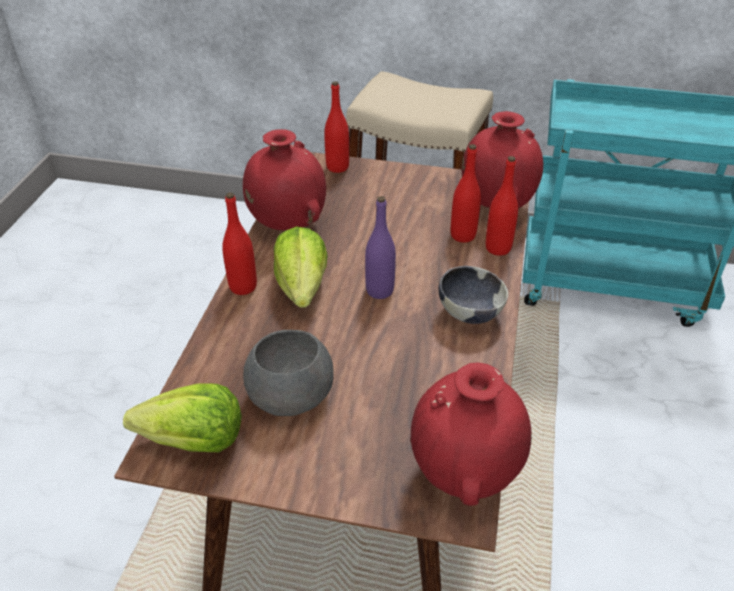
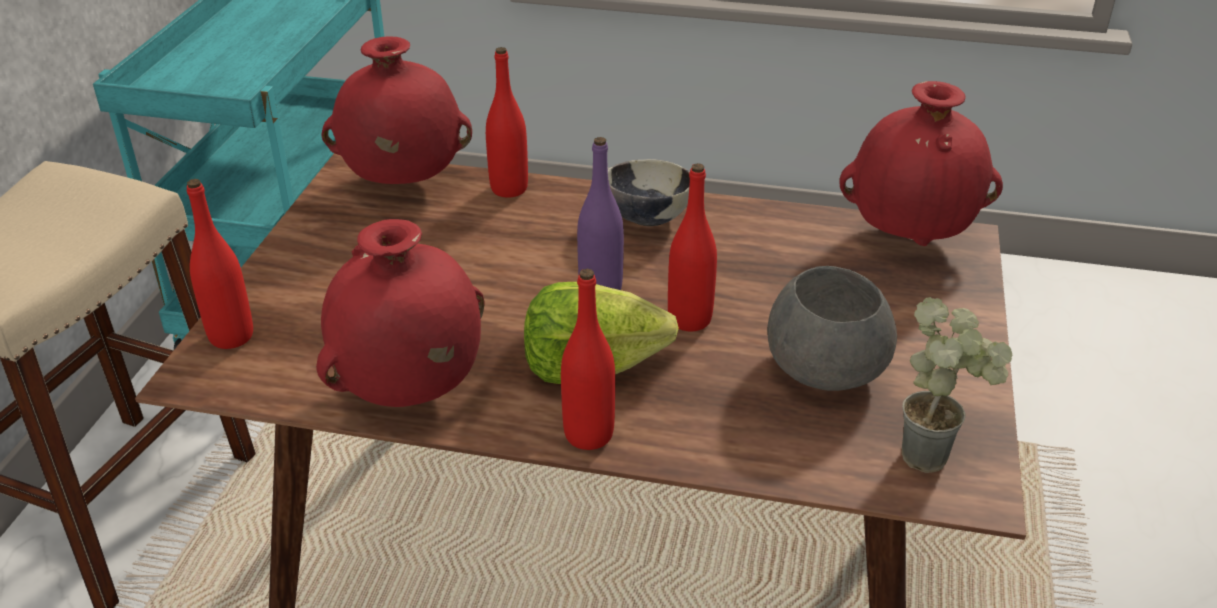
camera: 90 degrees left, 5 degrees down
lettuce [123,383,242,452] -> potted plant [901,297,1012,473]
red bottle [451,144,481,243] -> red bottle moved to [668,163,717,331]

